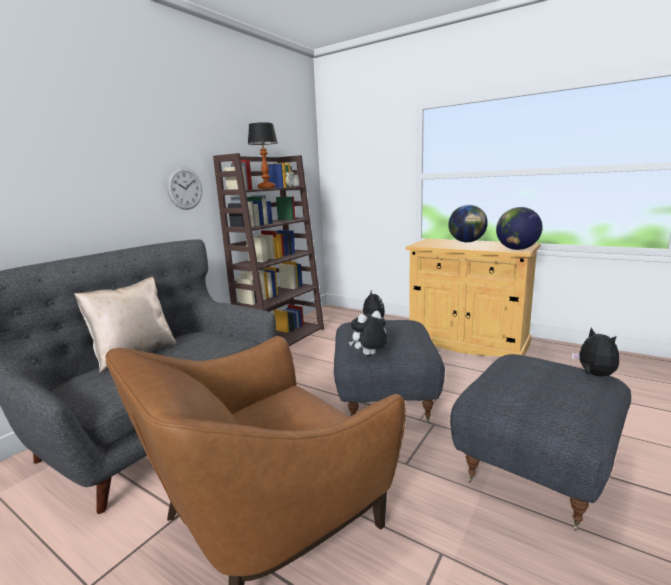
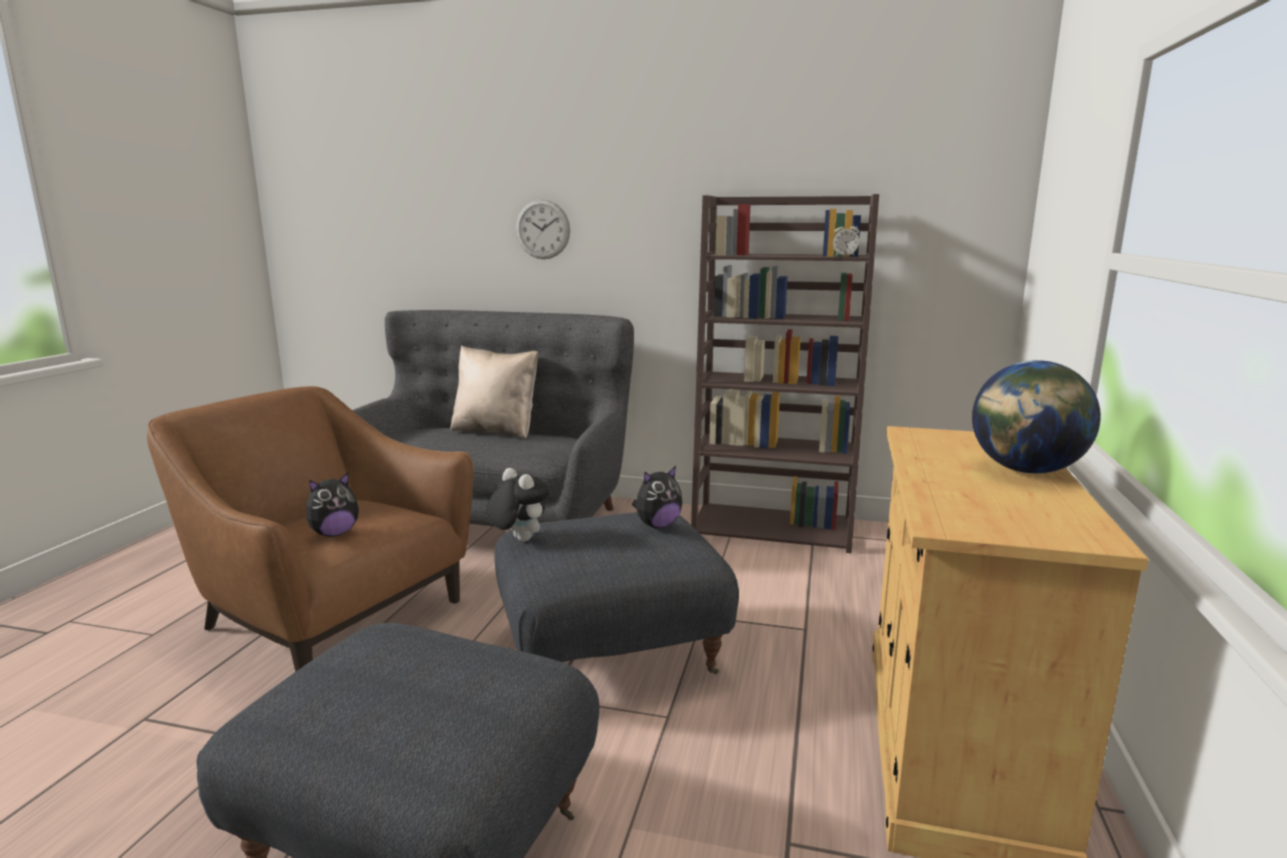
camera: 70 degrees right, 0 degrees up
wall clock [167,167,202,210] -> wall clock moved to [516,199,570,259]
table lamp [248,122,278,189] -> none
globe [496,207,543,250] -> none
plush toy [572,327,619,376] -> plush toy moved to [306,473,359,537]

